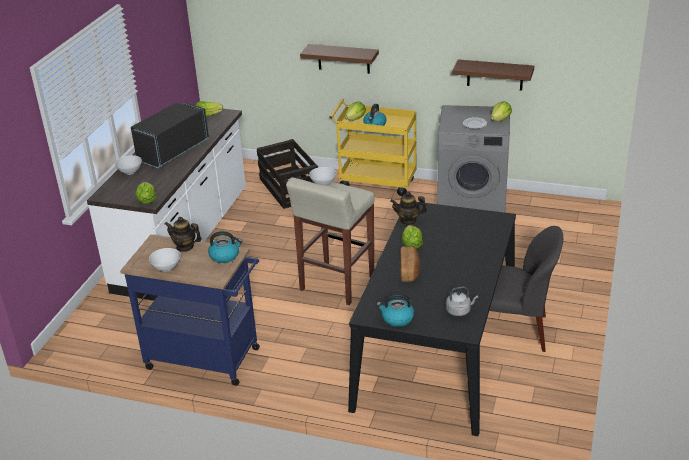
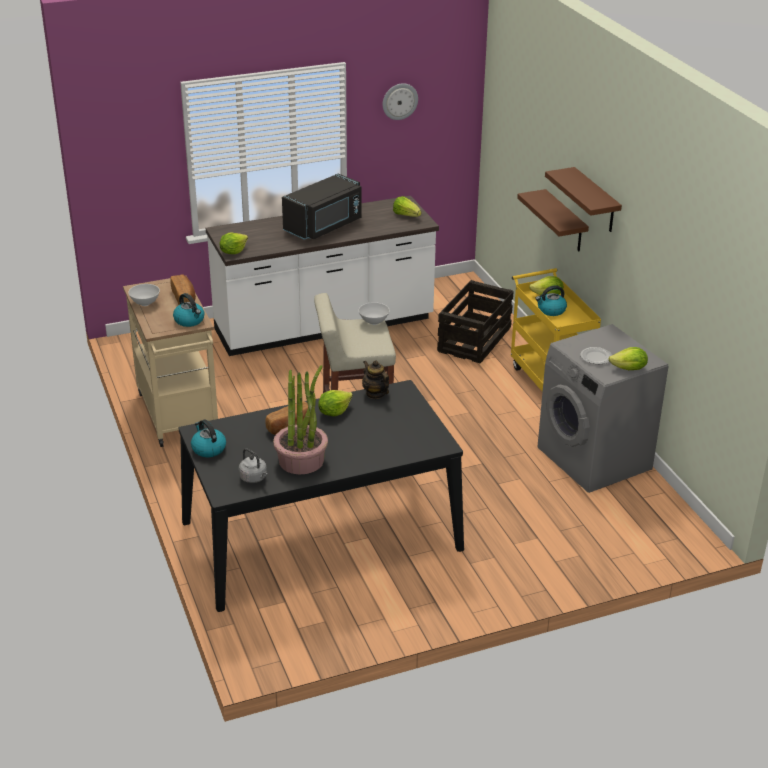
camera: 50 degrees right, 0 degrees up
white bowl [115,155,142,175] -> none
blue cart [120,235,260,386] -> beige cart [123,276,218,447]
black microwave [131,102,209,168] -> black microwave turned 135 degrees clockwise [282,173,361,240]
teapot [165,217,202,252] -> bread [170,274,196,305]
brown shelf [452,59,534,91] -> brown shelf moved to [545,167,622,232]
grey chair [489,226,563,352] -> none
none -> potted plant [273,365,328,475]
none -> wall clock [383,83,418,120]

